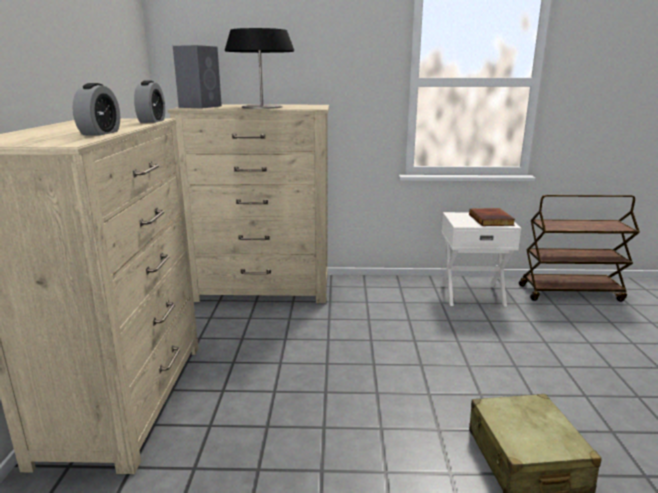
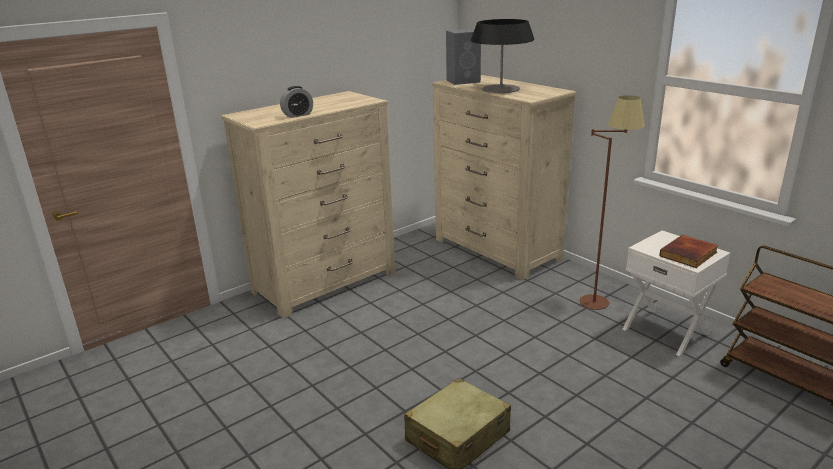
camera: 50 degrees right, 5 degrees up
alarm clock [134,80,165,123] -> none
none -> brown floor lamp [579,95,645,310]

